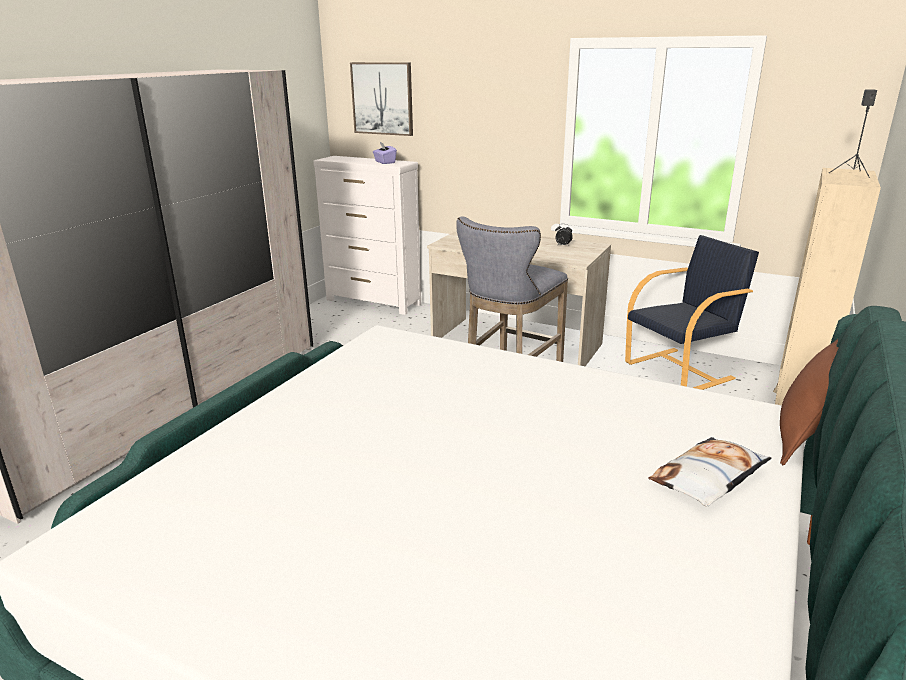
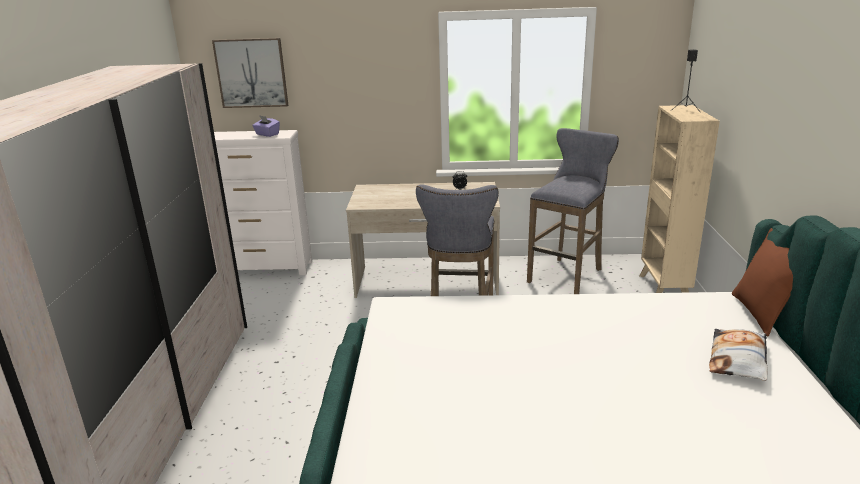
camera: 25 degrees left, 0 degrees up
black armchair [625,235,759,390] -> grey stool [527,128,619,294]

